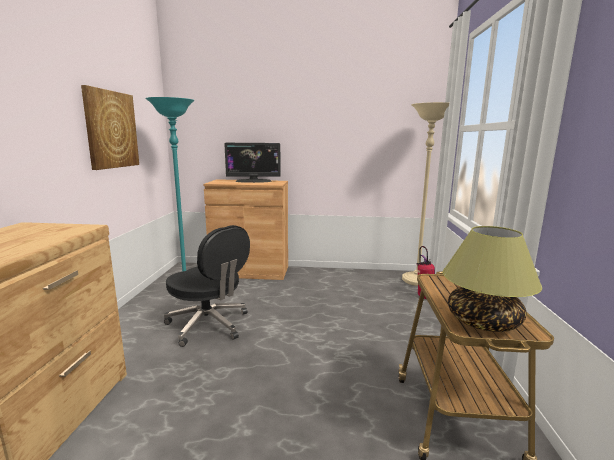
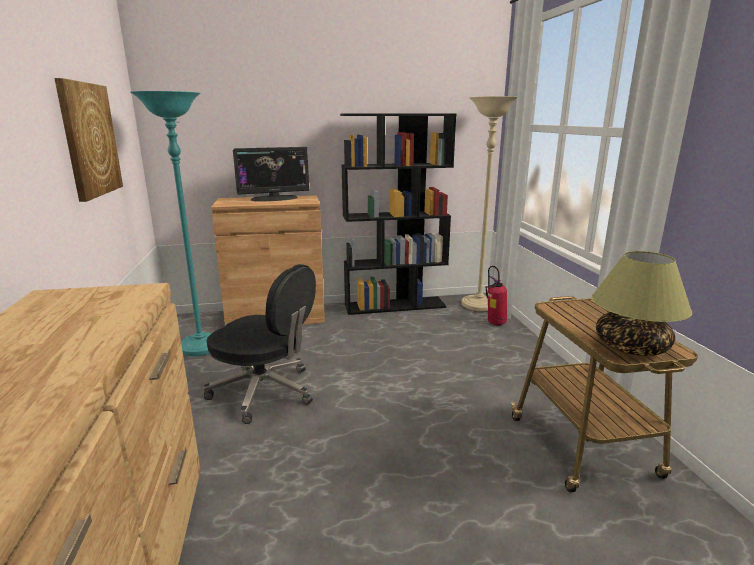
camera: 15 degrees left, 5 degrees up
none -> black bookcase [340,113,456,315]

